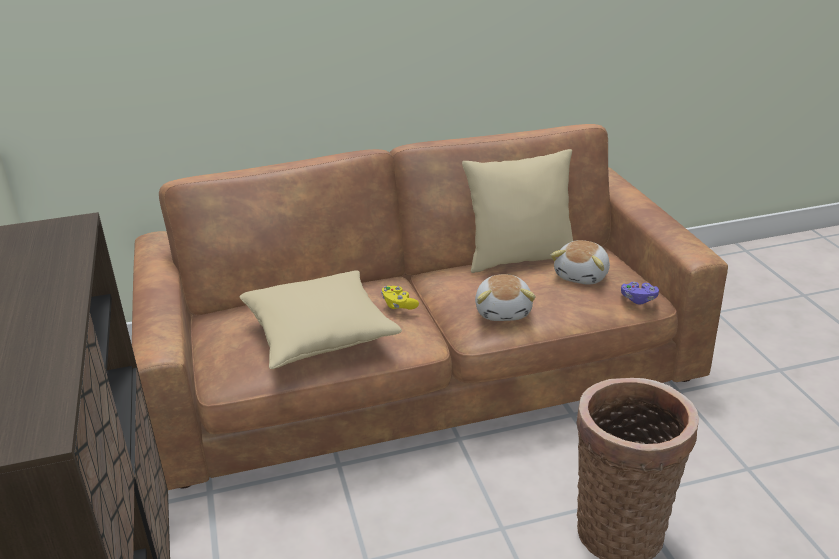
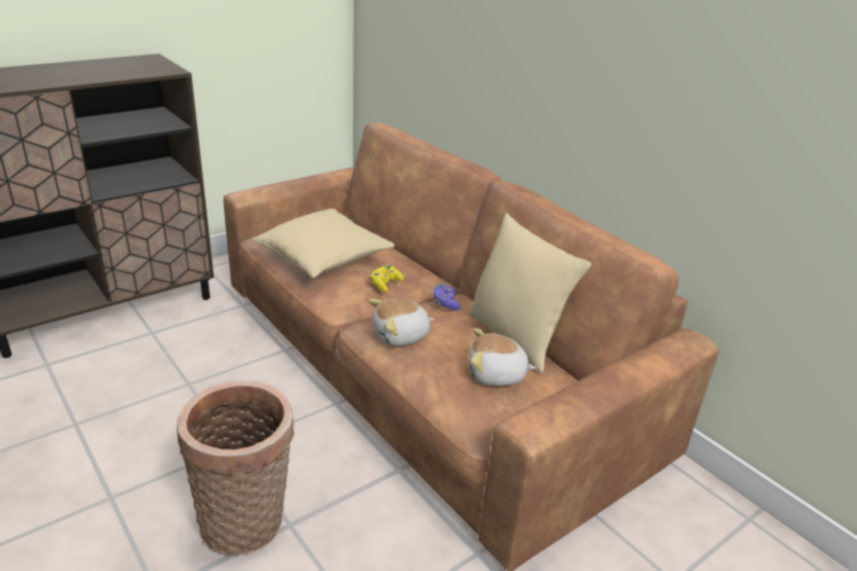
camera: 65 degrees right, 0 degrees up
purple game controller [621,282,659,304] -> purple game controller moved to [434,284,461,311]

